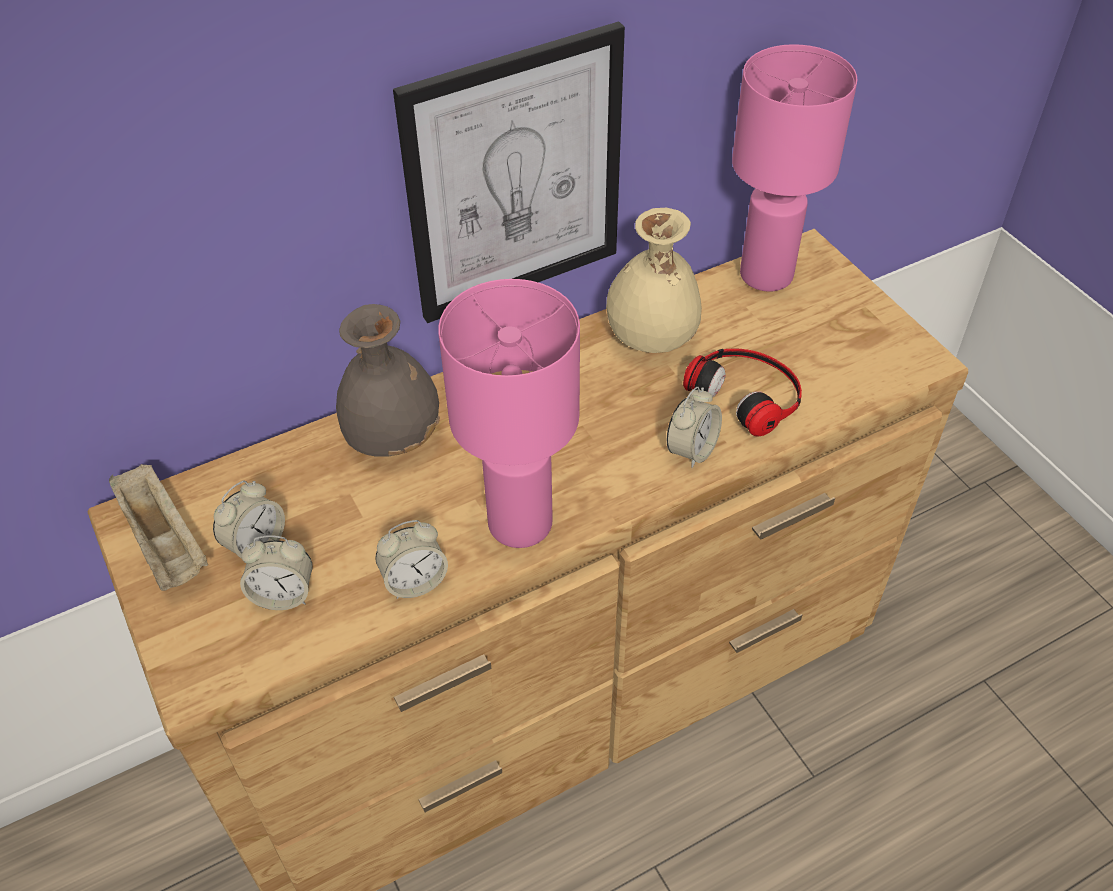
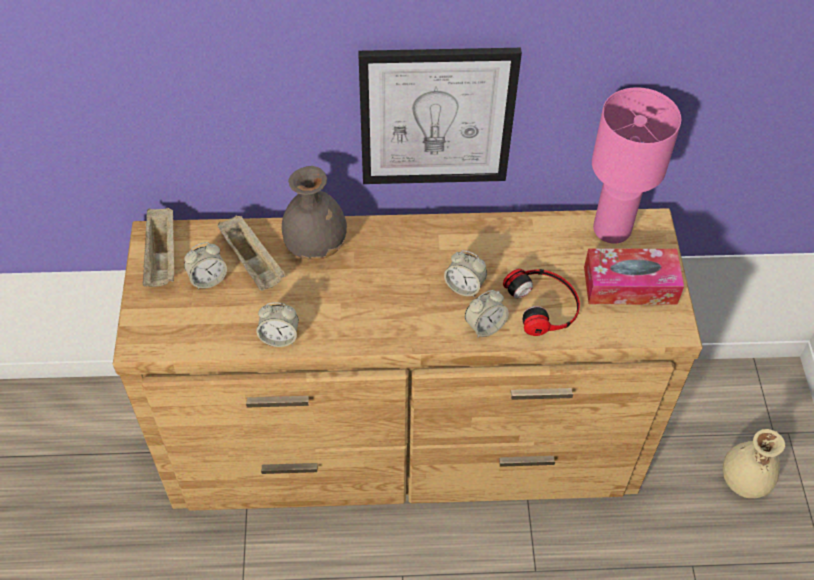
camera: 25 degrees right, 5 degrees up
alarm clock [240,535,313,610] -> alarm clock moved to [444,250,487,297]
pink table lamp [438,279,580,548] -> none
beige vase [606,208,702,353] -> beige vase moved to [723,429,785,498]
none -> beige tray [218,216,285,291]
none -> tissue box [584,248,684,304]

